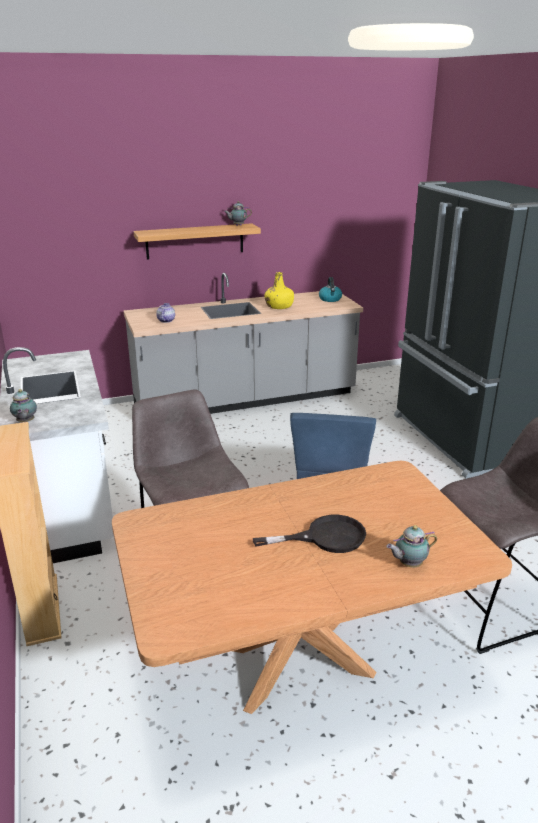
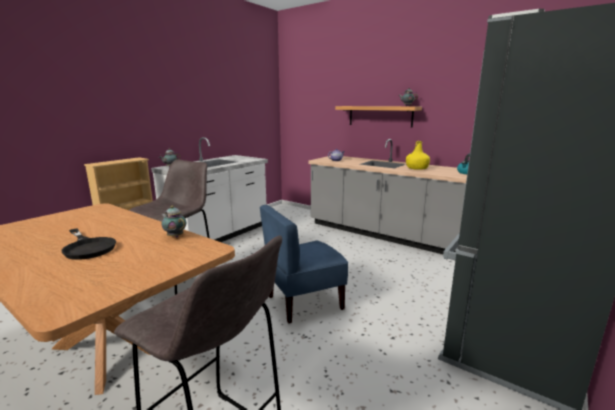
camera: 55 degrees right, 10 degrees down
teapot [386,525,437,567] -> teapot moved to [161,206,186,237]

